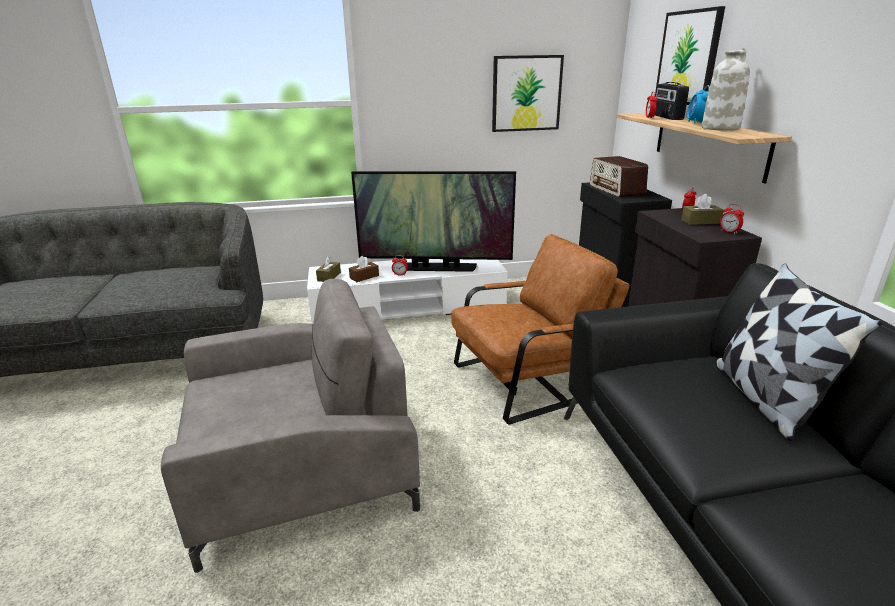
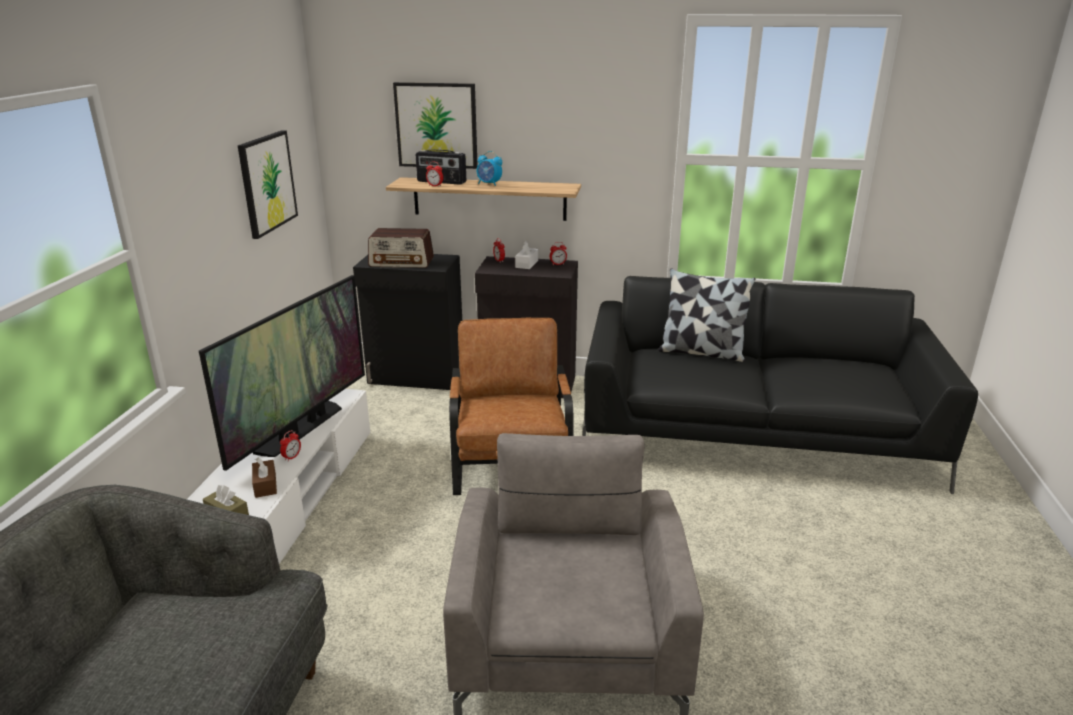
camera: 70 degrees left, 0 degrees up
brown tissue box [681,194,724,225] -> white tissue box [515,241,538,269]
white vase [702,48,750,131] -> none

